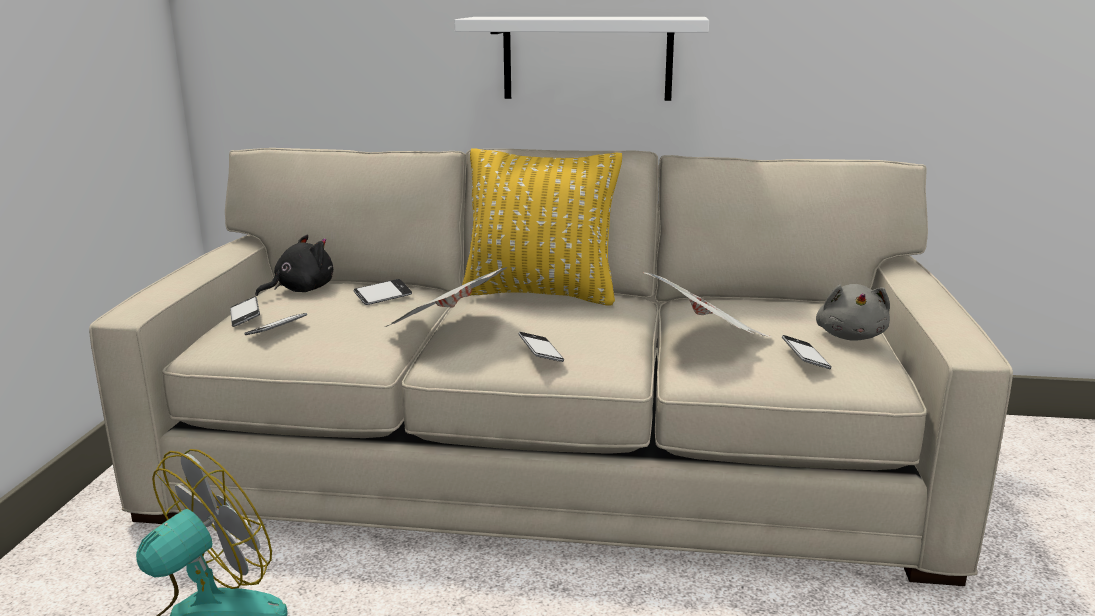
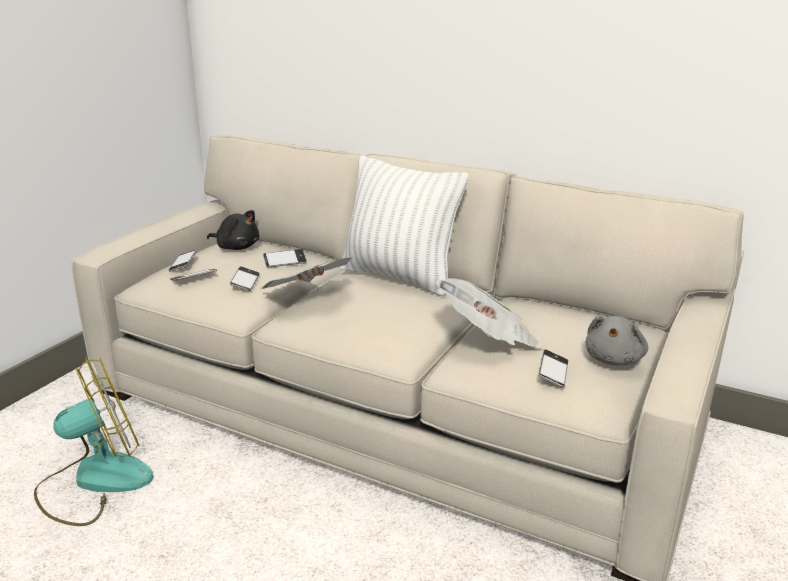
camera: 20 degrees right, 5 degrees up
black plush toy [255,235,333,296] -> black plush toy turned 45 degrees clockwise [207,210,259,250]
white shelf [454,17,709,101] -> none
yellow pillow [462,148,622,306] -> white pillow [340,155,469,296]
phone [519,332,564,362] -> phone moved to [230,266,260,291]

